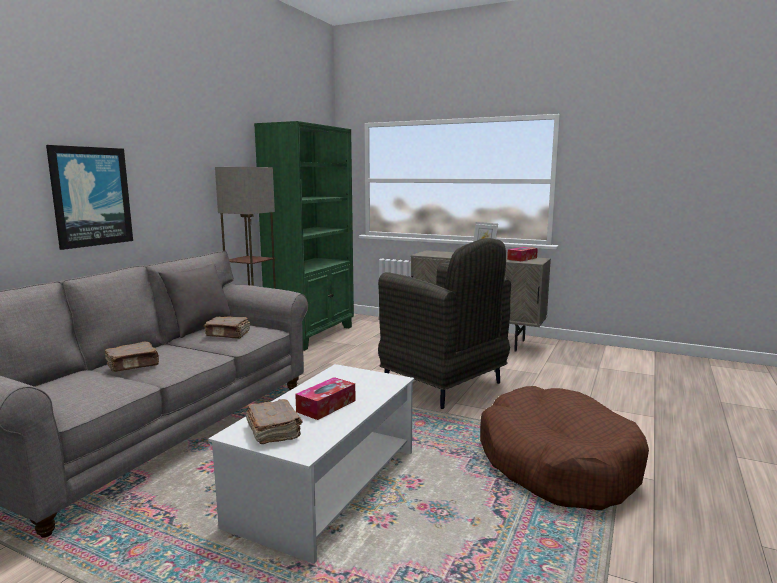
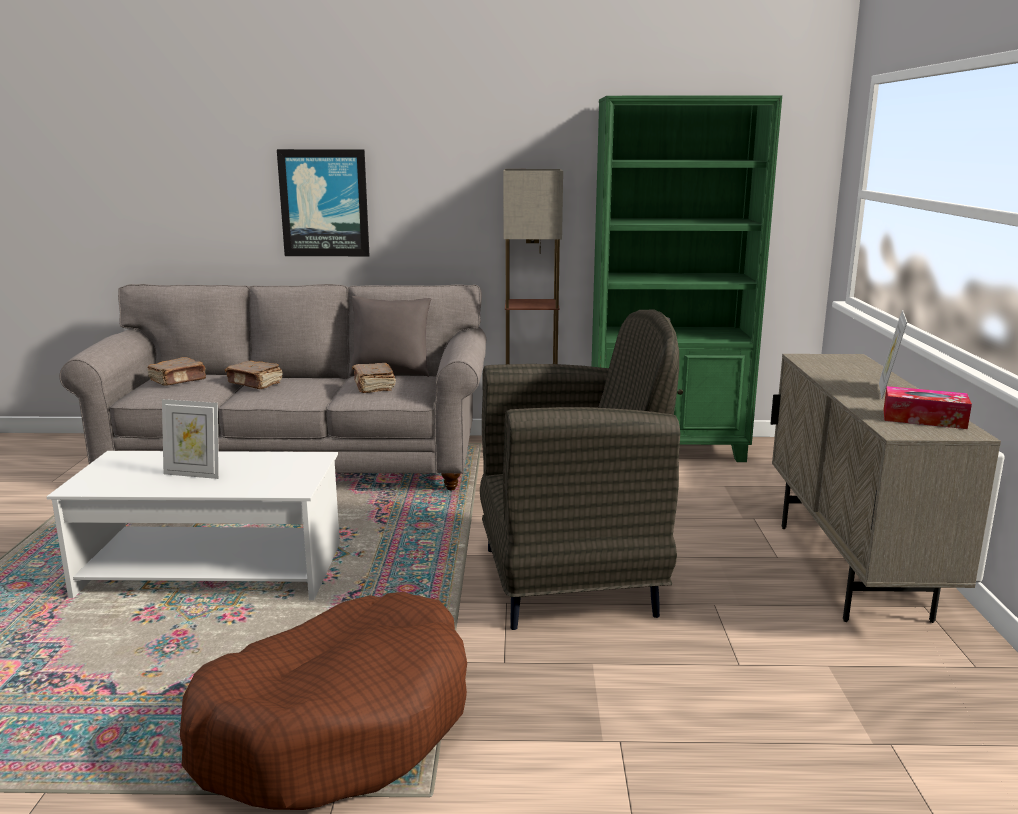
camera: 65 degrees right, 5 degrees up
brown book [246,399,303,444] -> brown book moved to [147,357,206,386]
tissue box [295,377,356,420] -> picture frame [162,399,219,479]
grey armchair [378,238,511,409] -> grey armchair turned 120 degrees counterclockwise [480,310,680,630]

